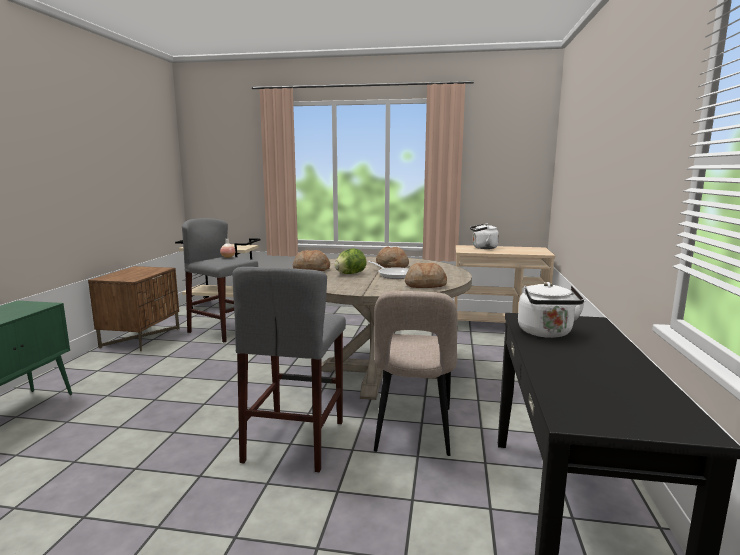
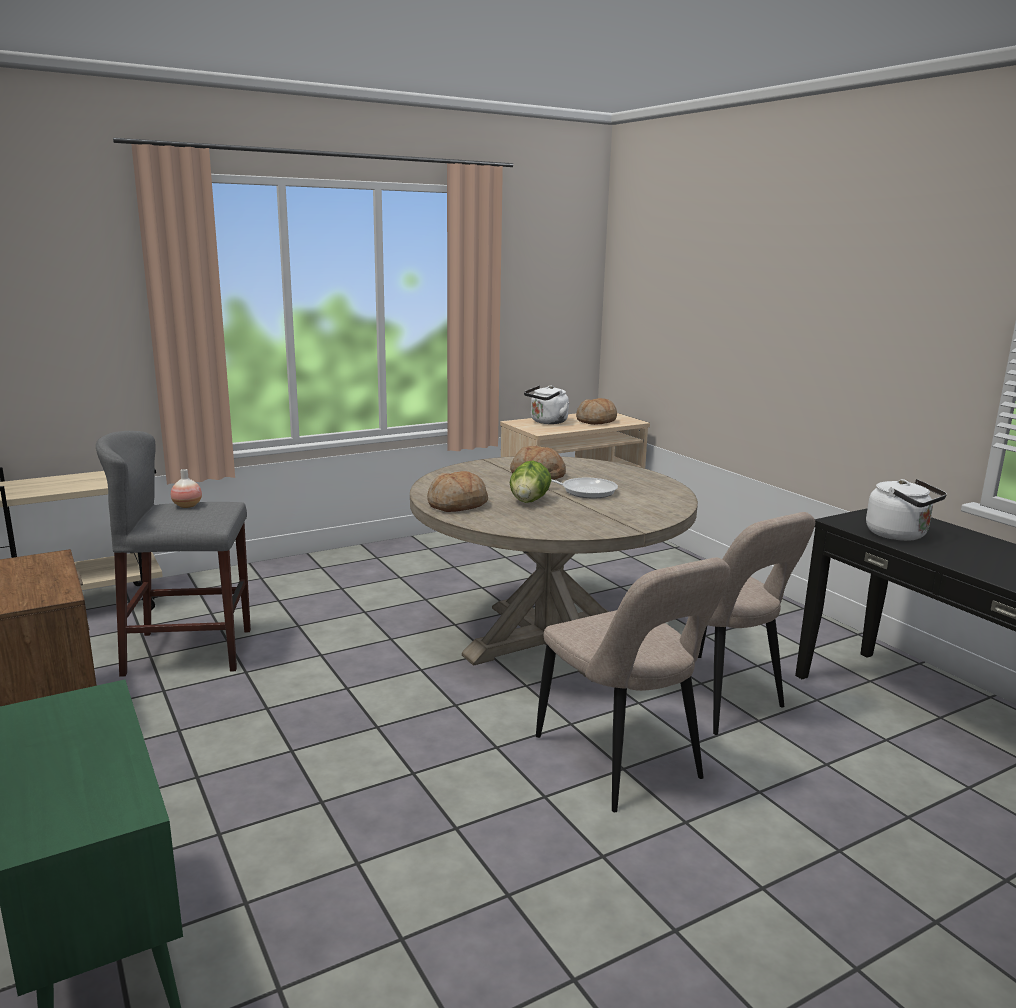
camera: 40 degrees left, 5 degrees up
grey stool [233,267,346,472] -> beige chair [536,558,730,812]
bread [405,262,447,288] -> bread moved to [576,398,617,425]

